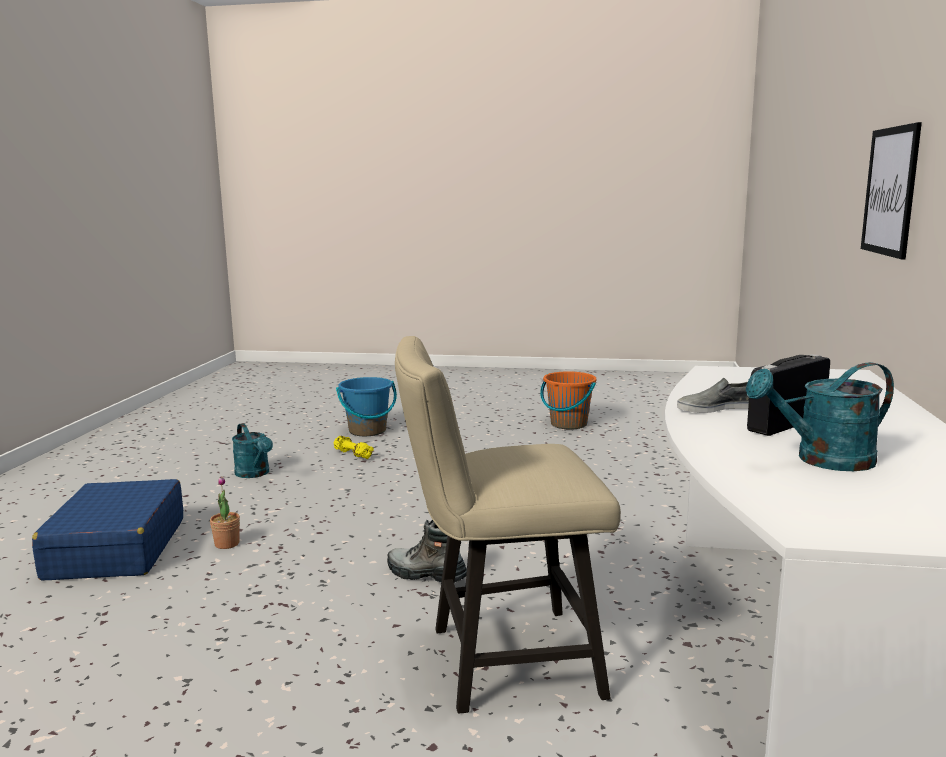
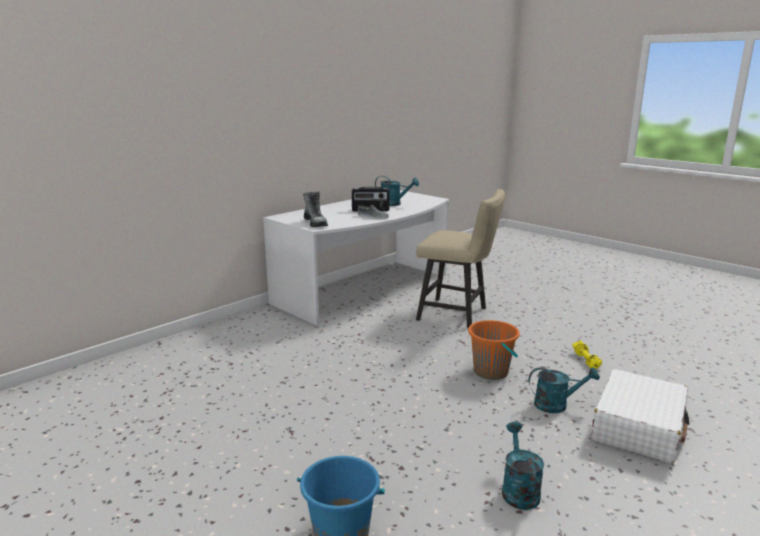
camera: 145 degrees left, 5 degrees up
blue suitcase [32,479,183,580] -> white suitcase [591,369,689,463]
potted plant [210,476,240,549] -> turquoise watering can [529,367,600,413]
yellow dumbbell [334,436,374,459] -> yellow dumbbell moved to [572,341,602,369]
boot [387,520,467,583] -> boot moved to [303,191,328,227]
orange bucket [540,371,596,429] -> orange bucket moved to [468,320,520,380]
picture [861,122,922,259] -> none

